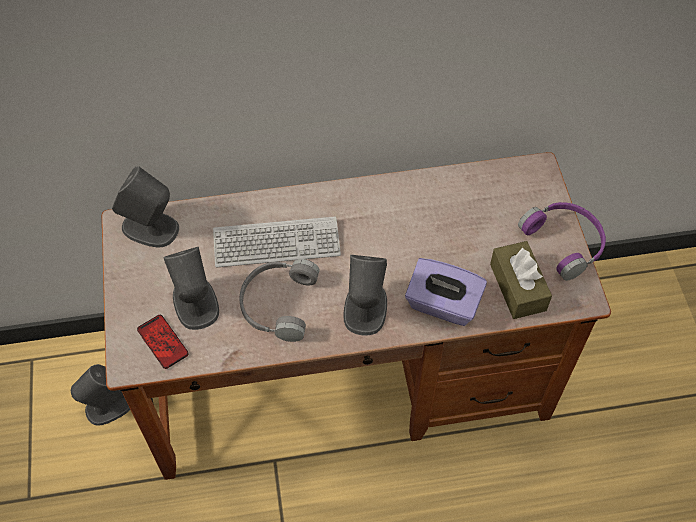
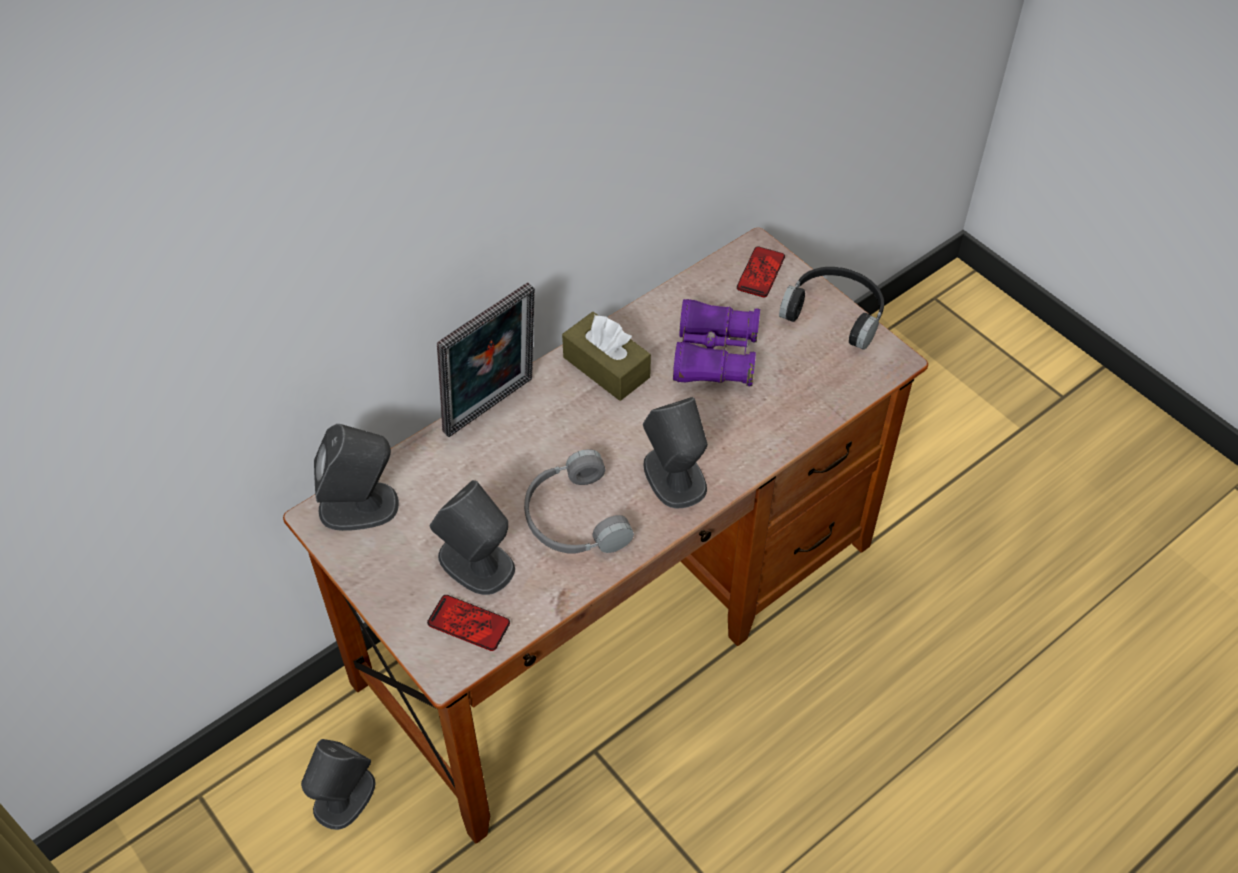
camera: 30 degrees left, 5 degrees down
keyboard [213,217,341,267] -> none
purple tissue box [405,258,487,326] -> none
brown tissue box [490,241,552,319] -> brown tissue box moved to [562,312,651,401]
purple headphones [518,202,606,281] -> black headphones [779,267,884,350]
none -> picture frame [437,282,535,437]
none -> purple binoculars [673,299,760,386]
none -> phone [737,246,785,297]

